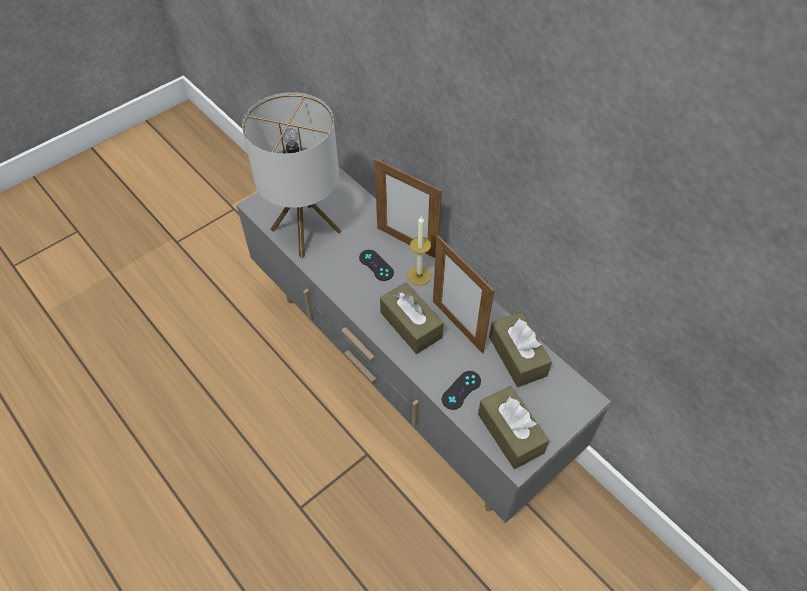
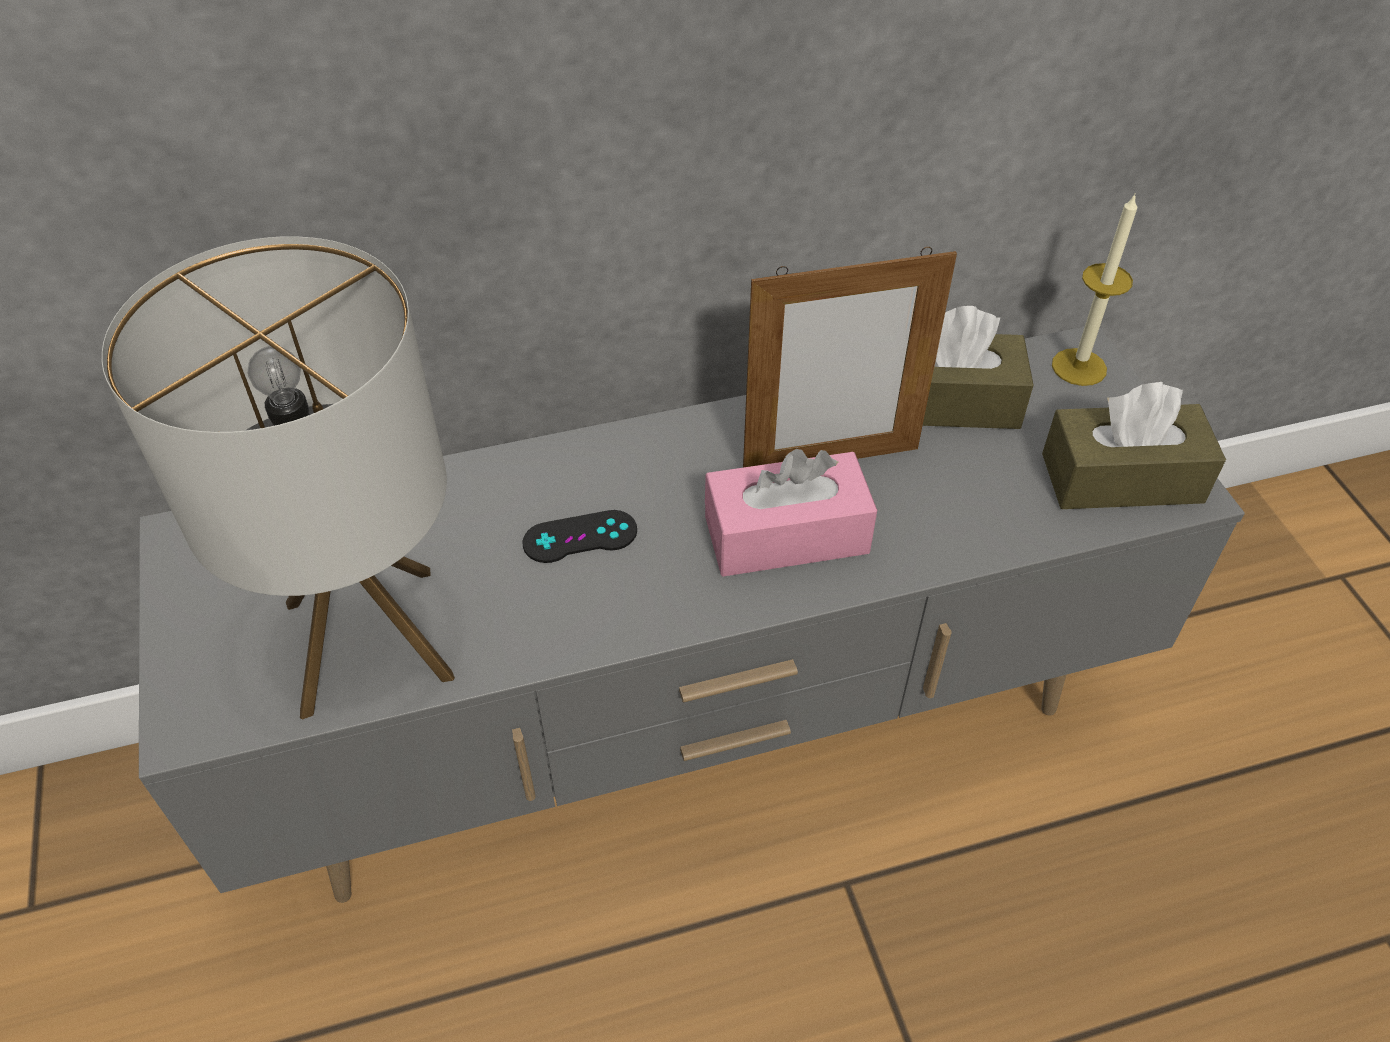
camera: 65 degrees left, 5 degrees down
picture frame [374,159,442,258] -> none
brown tissue box [380,282,444,354] -> pink tissue box [705,449,877,577]
candle [408,216,431,286] -> candle moved to [1052,194,1137,386]
black game controller [442,371,481,410] -> none

